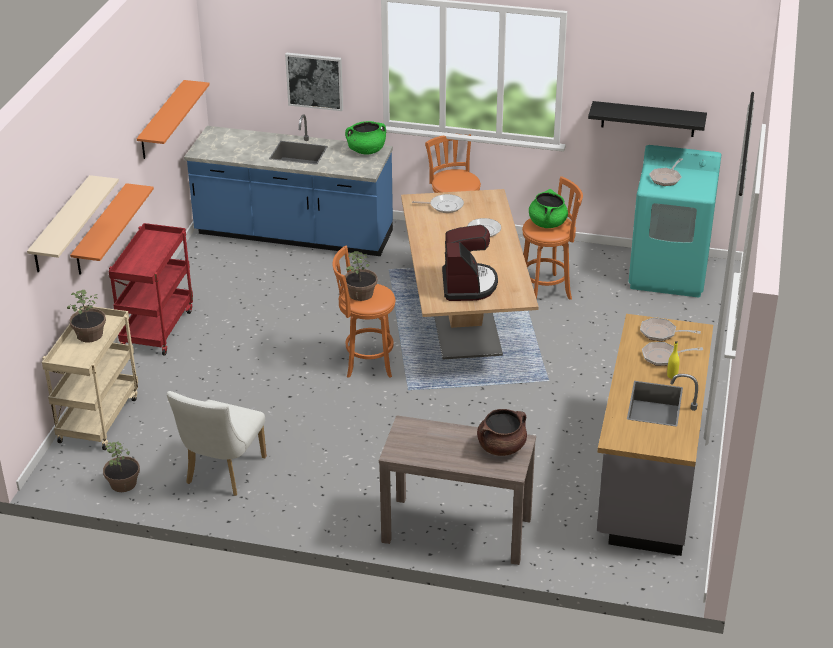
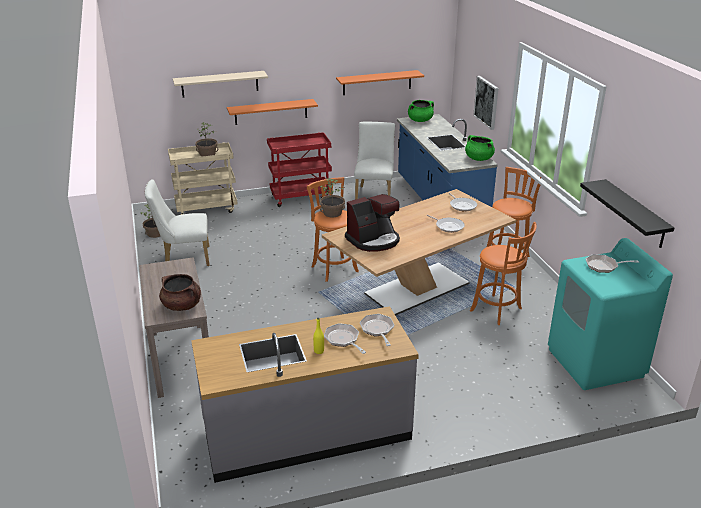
camera: 60 degrees right, 5 degrees down
green cooking pot [529,189,568,228] -> green cooking pot moved to [408,100,434,122]
none -> white chair [354,122,395,199]

